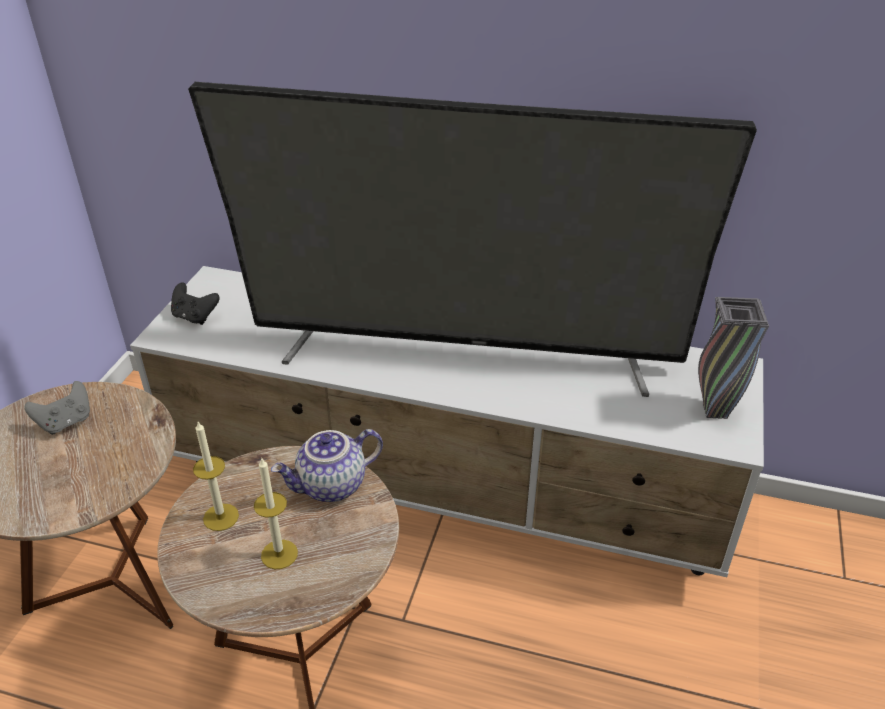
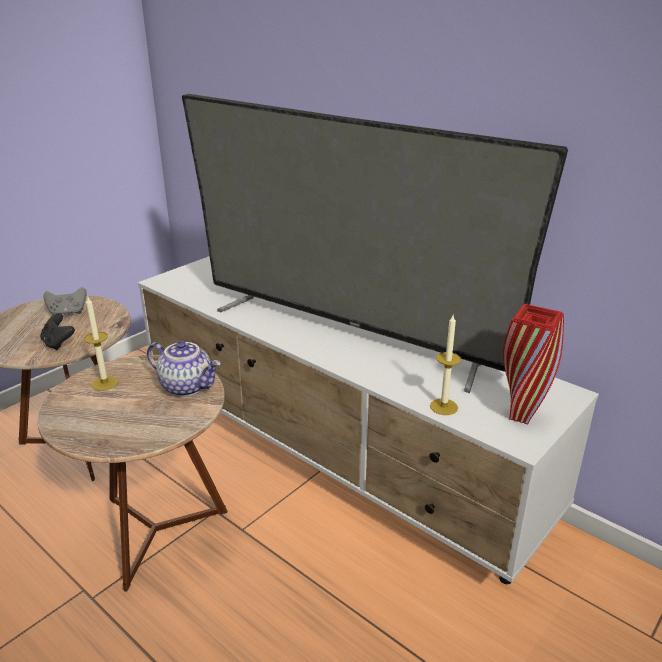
camera: 25 degrees right, 10 degrees down
black game controller [171,282,220,325] -> black game controller moved to [40,313,75,350]
candle [254,457,298,569] -> candle moved to [430,315,461,415]
teapot [271,429,383,502] -> teapot turned 150 degrees counterclockwise [147,341,221,397]
grey vase [698,297,769,419] -> red vase [503,304,564,425]

